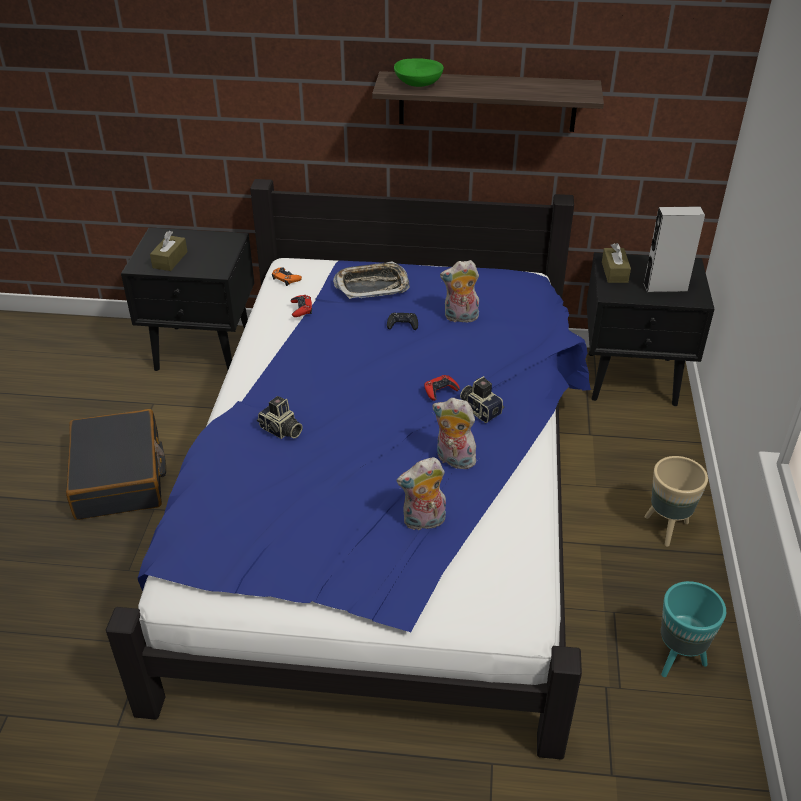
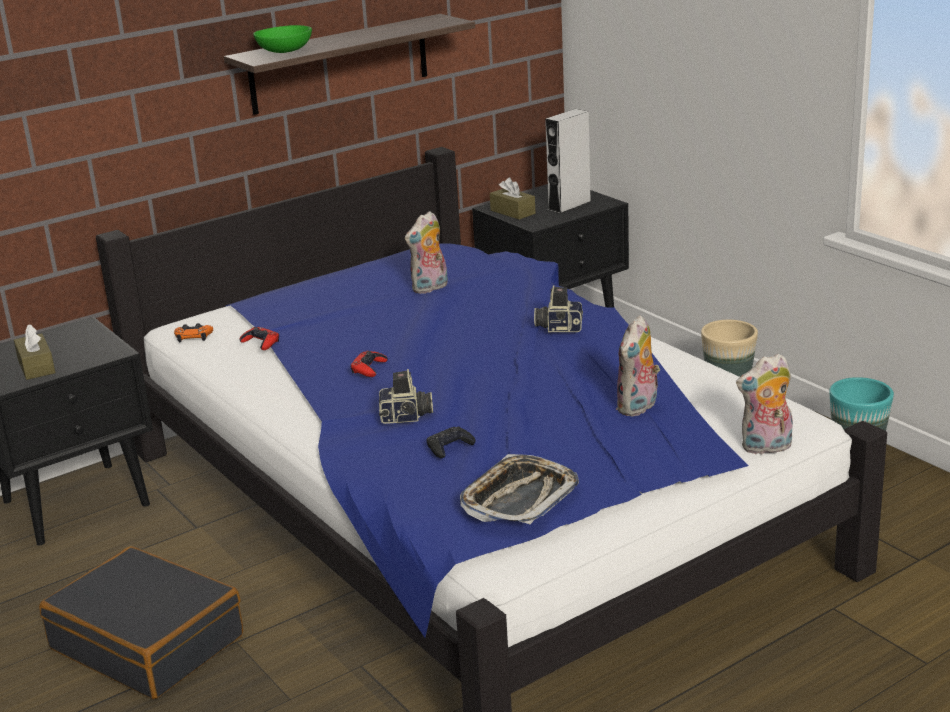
camera: 40 degrees left, 15 degrees down
tray [333,261,410,299] -> tray moved to [460,454,579,524]
black game controller [387,313,418,330] -> black game controller moved to [427,427,475,458]
red game controller [424,375,460,401] -> red game controller moved to [350,351,388,377]
plush toy [433,398,476,471] -> plush toy moved to [736,353,793,455]

